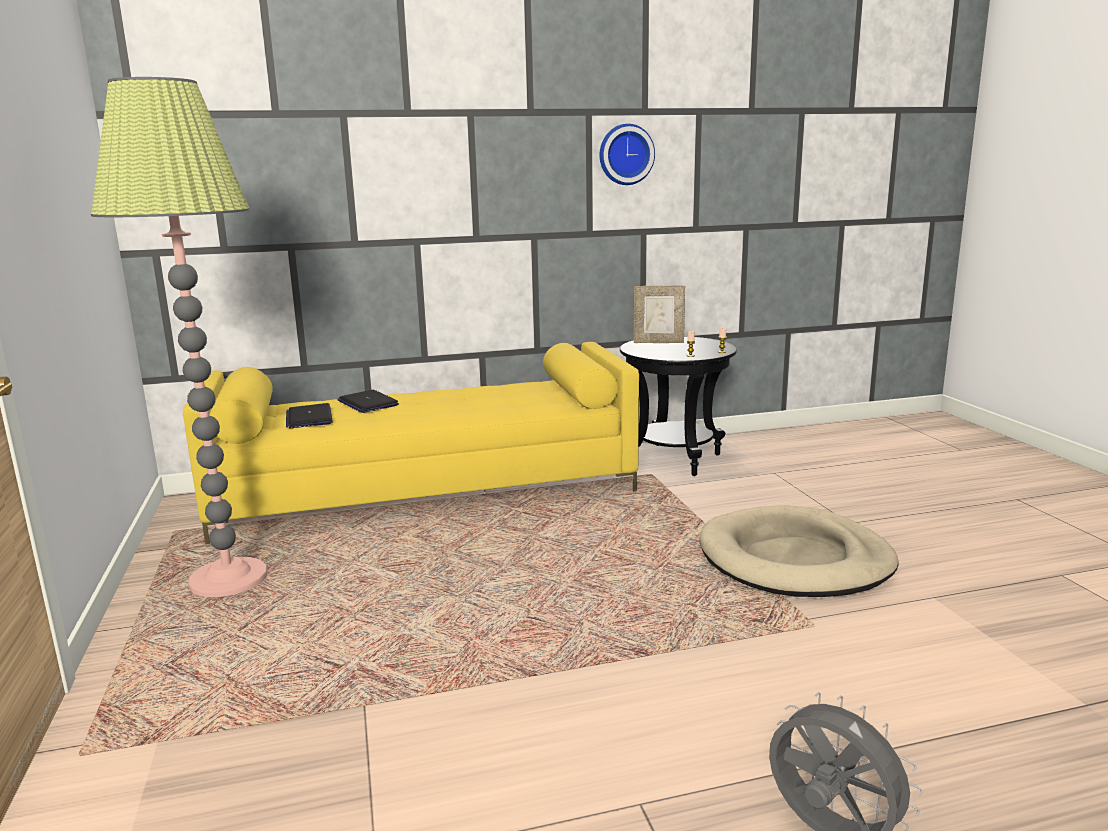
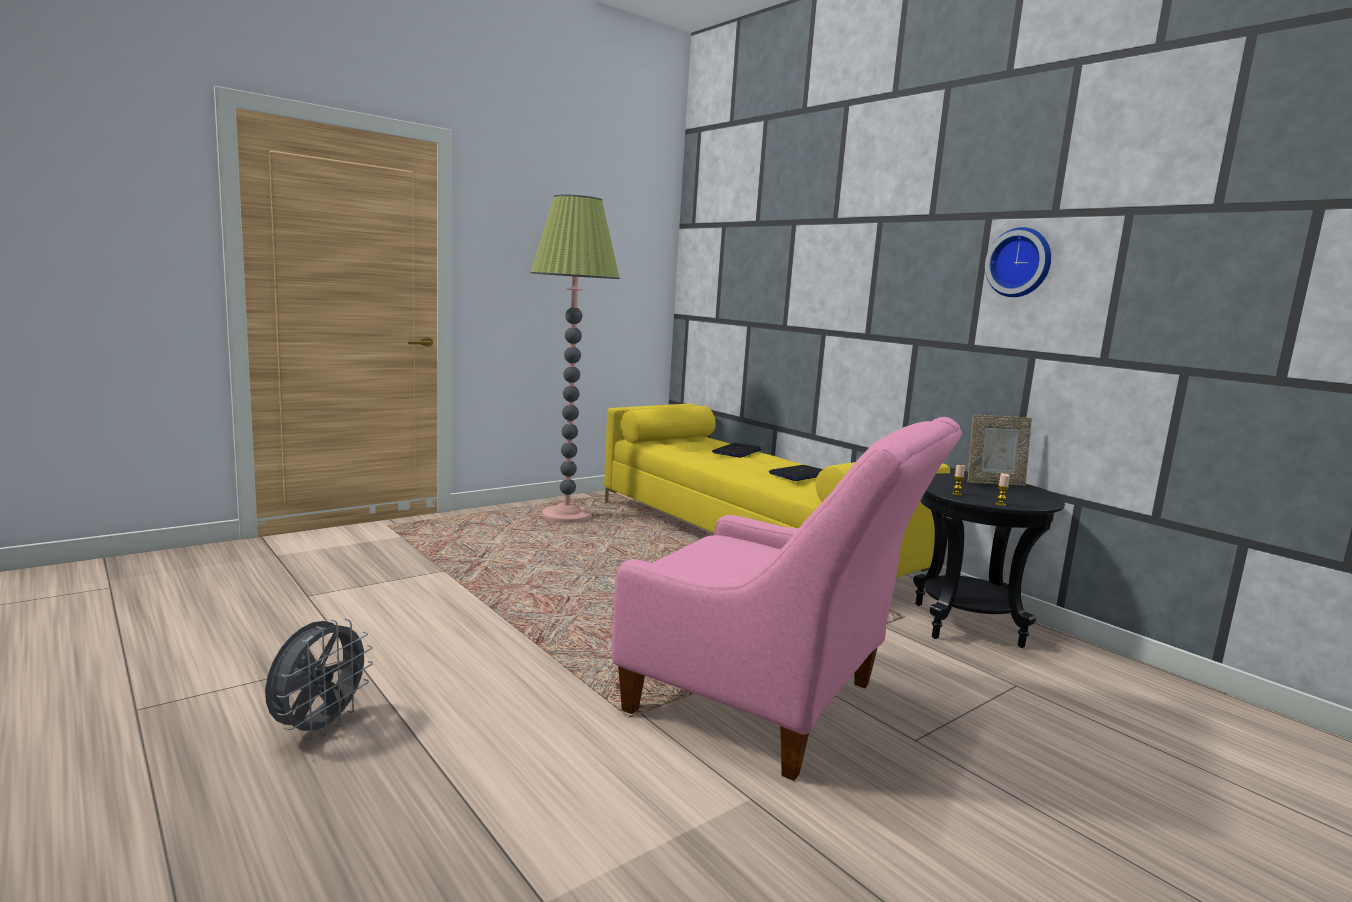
camera: 65 degrees right, 5 degrees down
laptop [286,403,333,428] -> laptop moved to [769,465,823,481]
picture frame [634,286,685,343] -> picture frame turned 75 degrees counterclockwise [968,415,1032,486]
beige dog bed [699,505,899,597] -> pink armchair [612,417,962,781]

